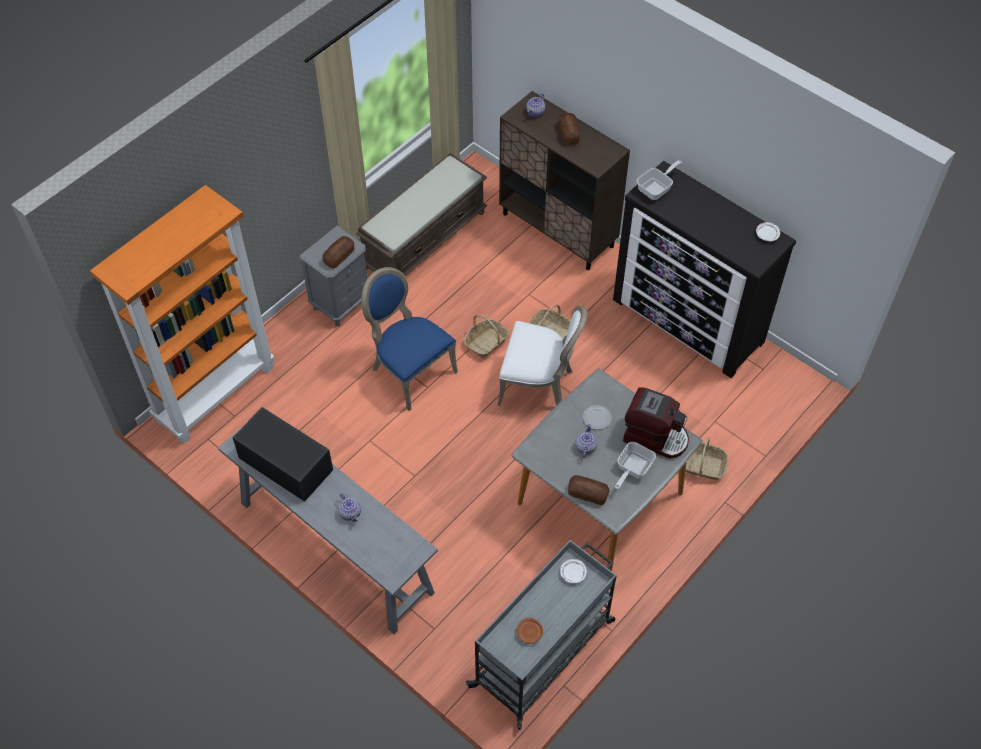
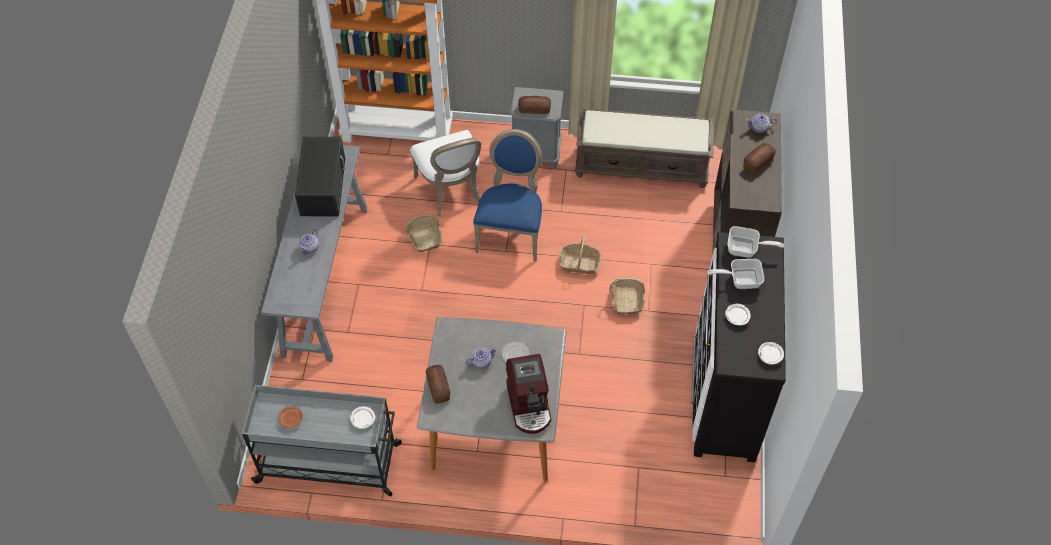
camera: 55 degrees right, 0 degrees up
white chair [498,306,588,406] -> white chair moved to [410,130,481,216]
frying pan [615,442,656,489] -> frying pan moved to [707,259,765,289]
basket [685,437,728,480] -> basket moved to [406,215,442,252]
none -> white plate [725,304,751,326]

